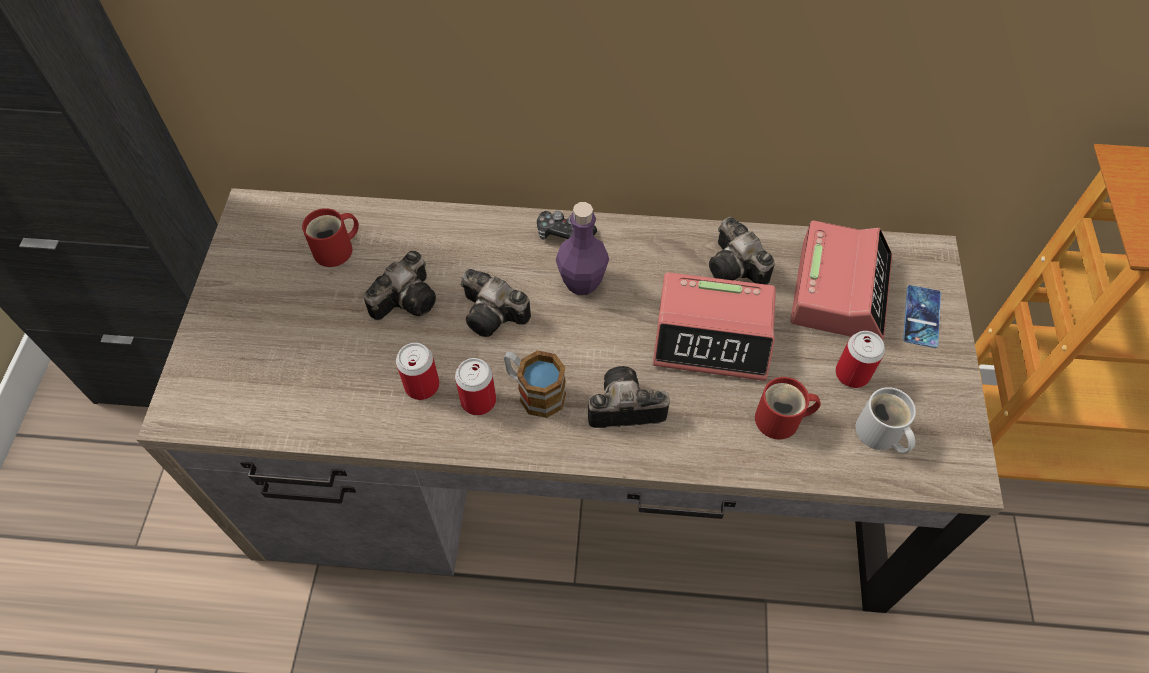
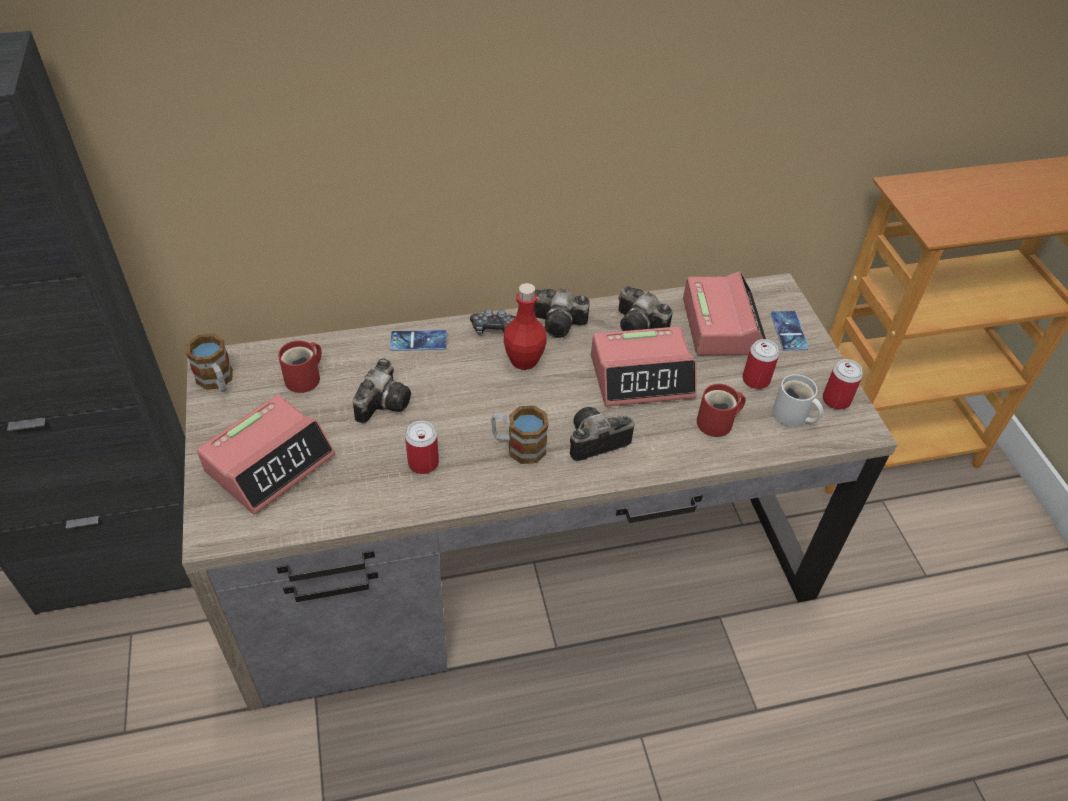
camera: 20 degrees left, 10 degrees down
can [455,358,496,415] -> can moved to [822,359,863,410]
camera [461,269,531,337] -> camera moved to [534,288,590,338]
purple bottle [556,202,609,295] -> red bottle [504,283,547,370]
none -> mug [186,333,233,392]
none -> alarm clock [197,395,335,515]
none -> phone [390,330,447,351]

